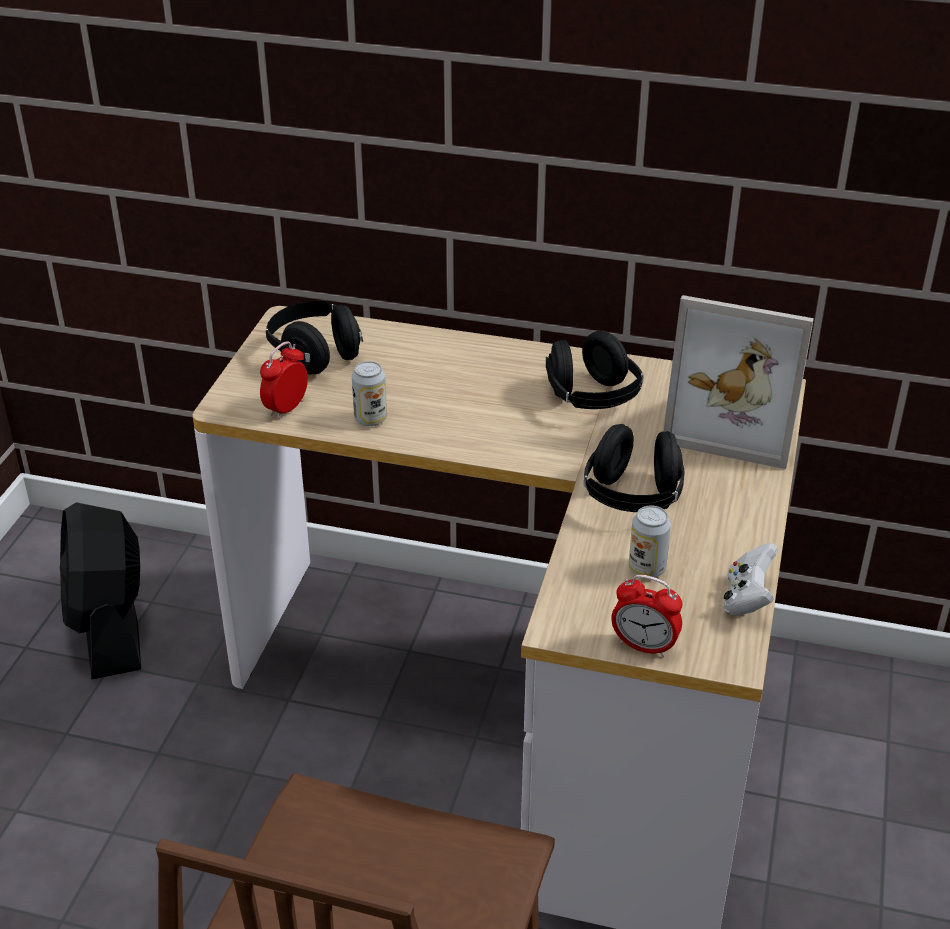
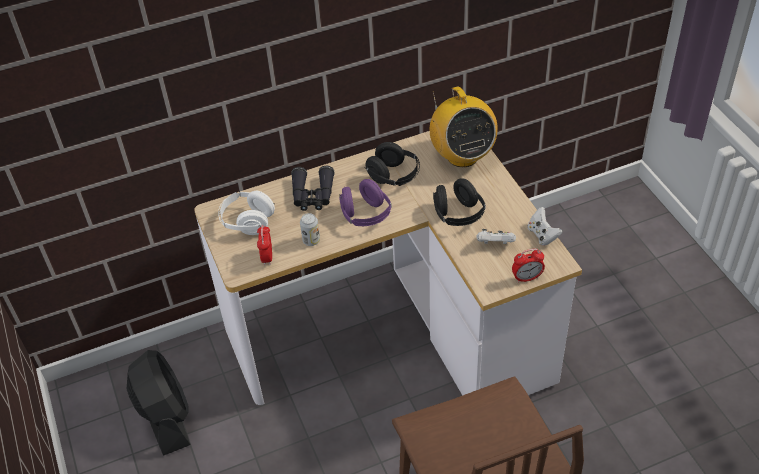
camera: 35 degrees left, 10 degrees up
black fan [60,502,141,680] -> black fan turned 150 degrees counterclockwise [127,350,191,456]
black headphones [266,300,363,374] -> white headphones [218,191,275,235]
can [629,505,671,577] -> white game controller [476,229,516,244]
picture frame [663,295,814,469] -> radio [430,87,498,167]
none -> black binoculars [291,166,335,211]
none -> purple headphones [339,179,392,226]

